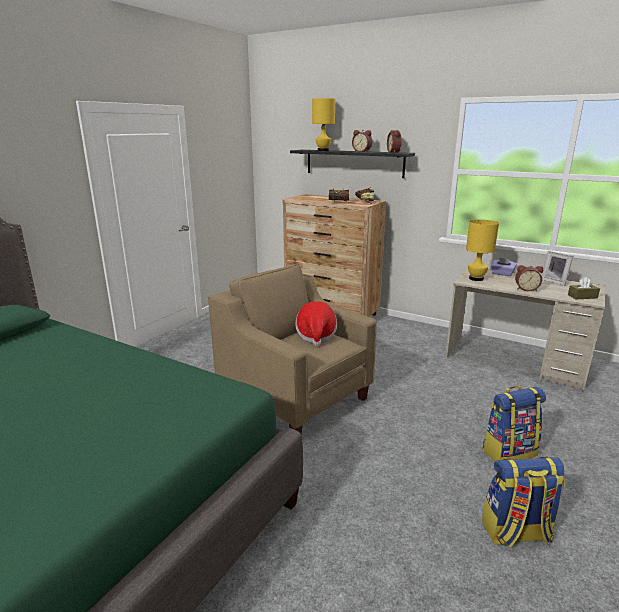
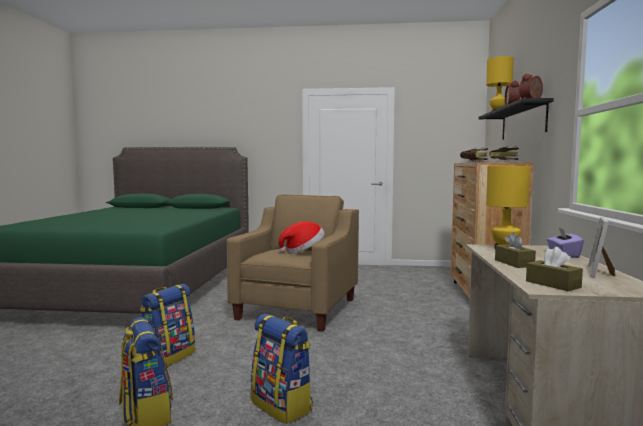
camera: 65 degrees right, 15 degrees down
alarm clock [515,265,543,291] -> brown tissue box [495,232,536,268]
none -> backpack [140,284,195,366]

